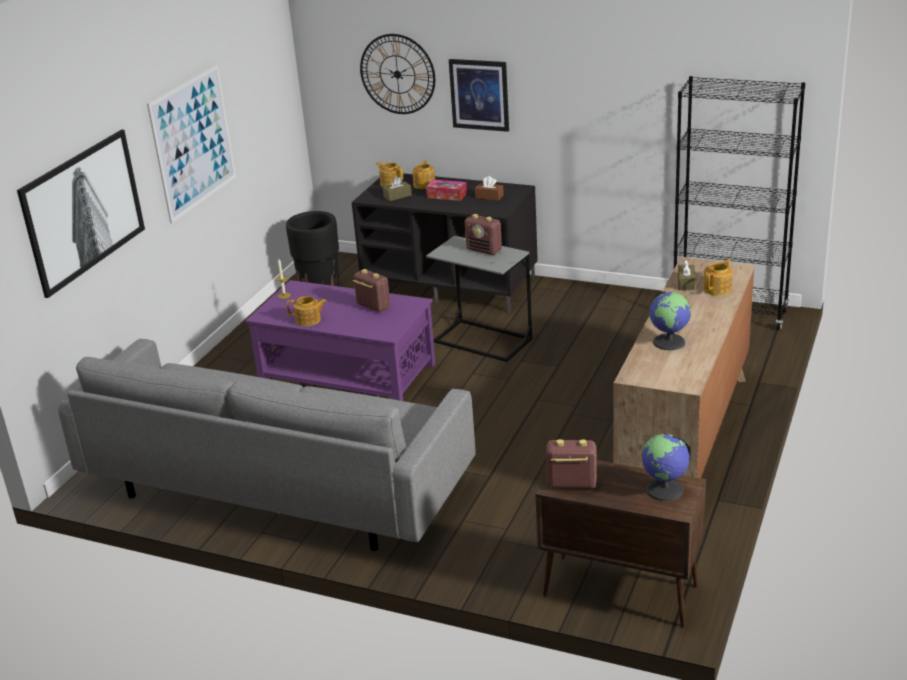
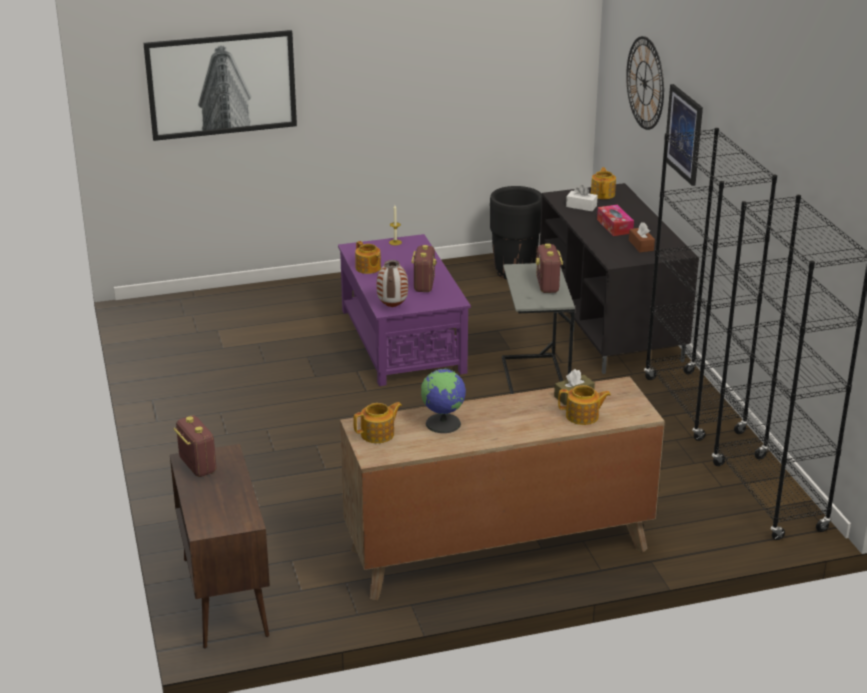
camera: 50 degrees right, 0 degrees up
grey sofa [58,339,476,551] -> none
picture [147,64,236,223] -> none
brown tissue box [383,177,412,201] -> white tissue box [566,185,598,211]
teapot [412,160,435,189] -> teapot moved to [353,402,402,443]
globe [641,434,692,501] -> none
none -> vase [377,260,408,307]
none -> black bookcase [644,128,777,441]

